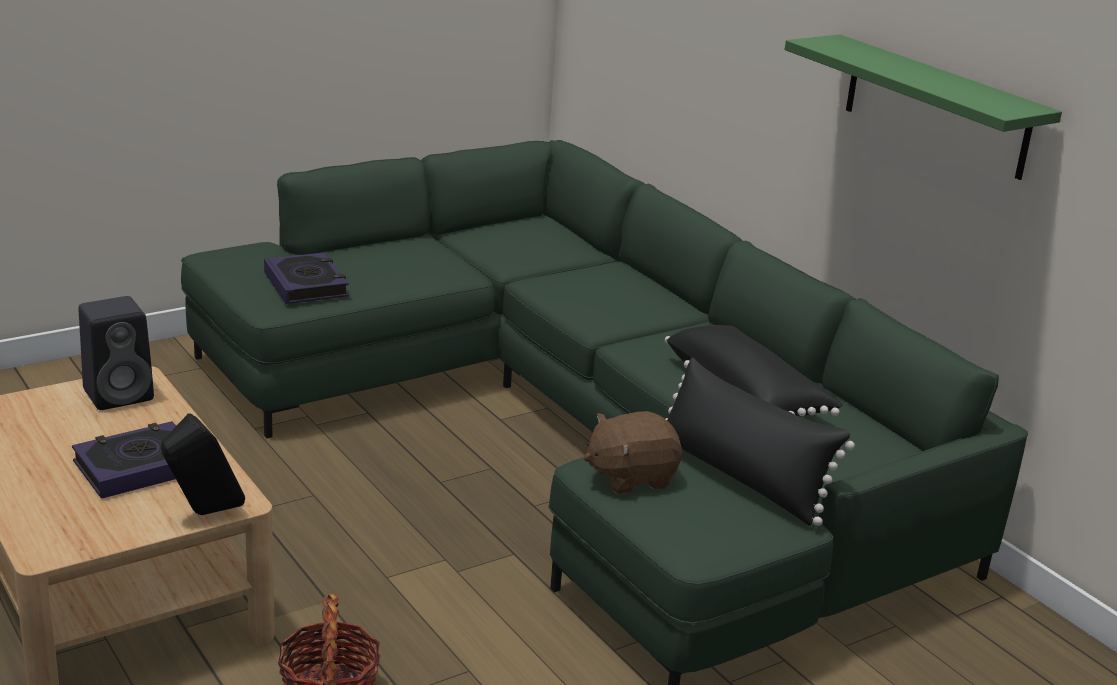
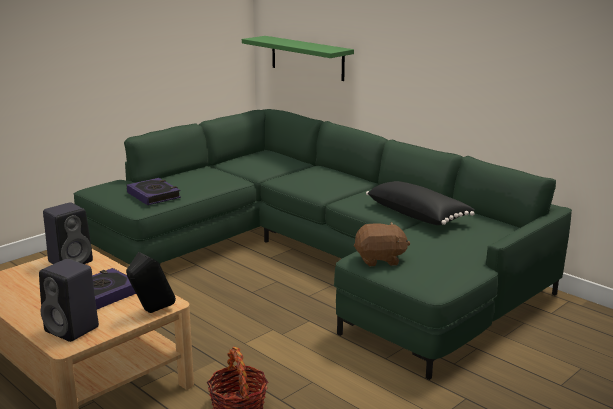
camera: 10 degrees left, 5 degrees down
brown plush toy [584,411,682,494] -> brown plush toy turned 150 degrees counterclockwise [354,222,410,266]
black pillow [666,357,855,526] -> none
green shelf [785,34,1062,180] -> green shelf moved to [242,36,354,81]
none -> black speaker [39,259,99,342]

